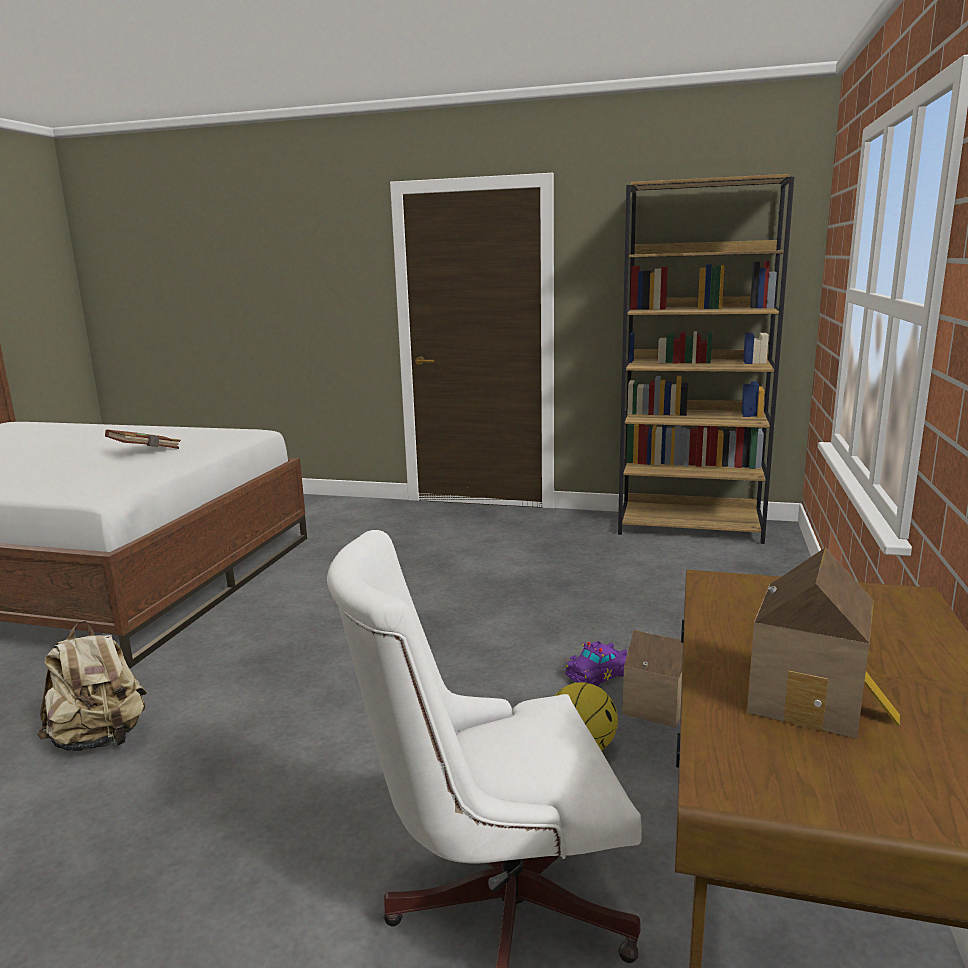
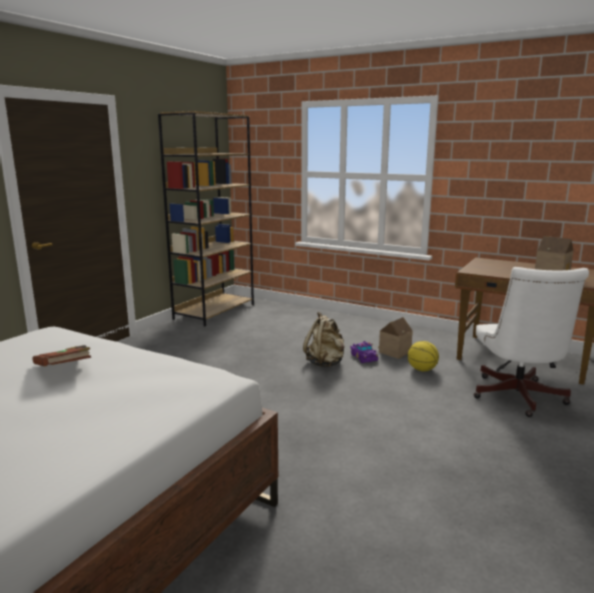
camera: 75 degrees left, 0 degrees up
beige backpack [37,621,147,751] -> beige backpack moved to [303,312,345,367]

